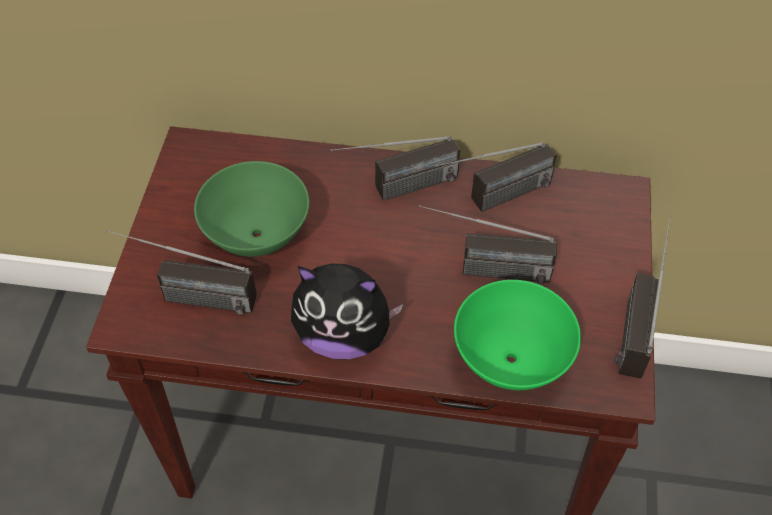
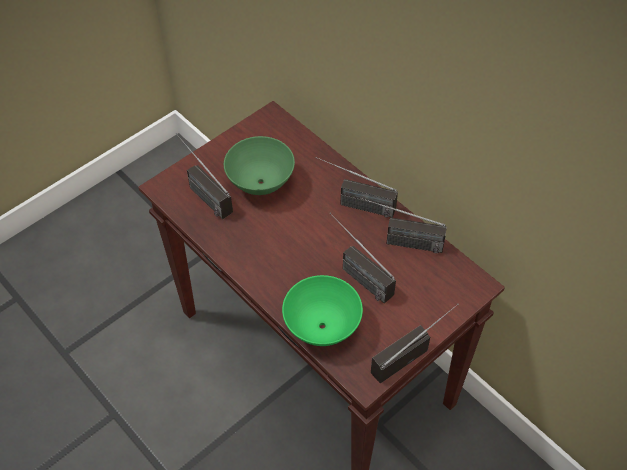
camera: 40 degrees right, 0 degrees up
plush toy [291,263,404,360] -> none

